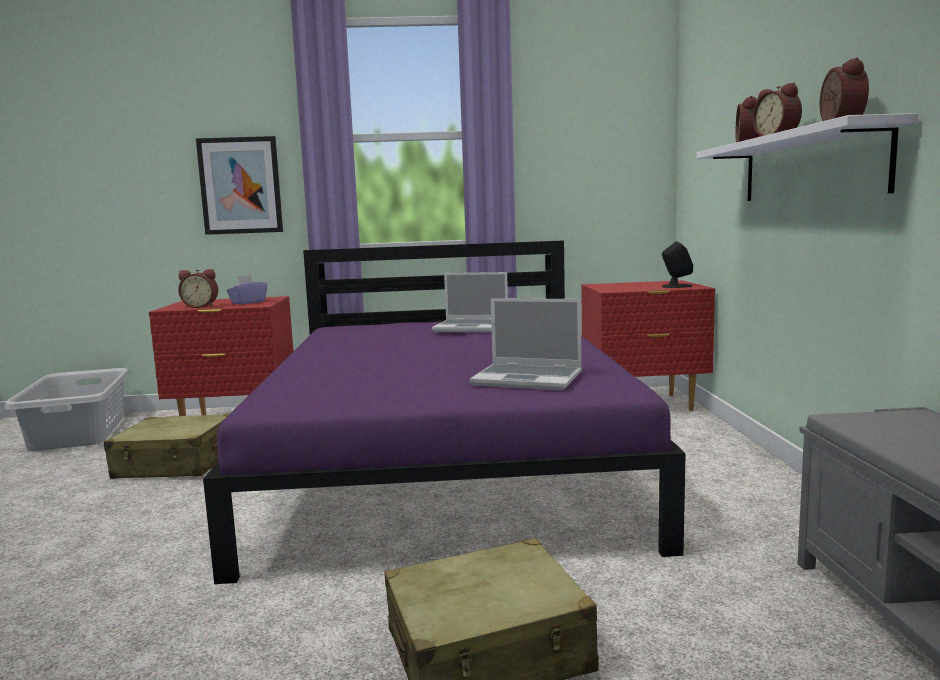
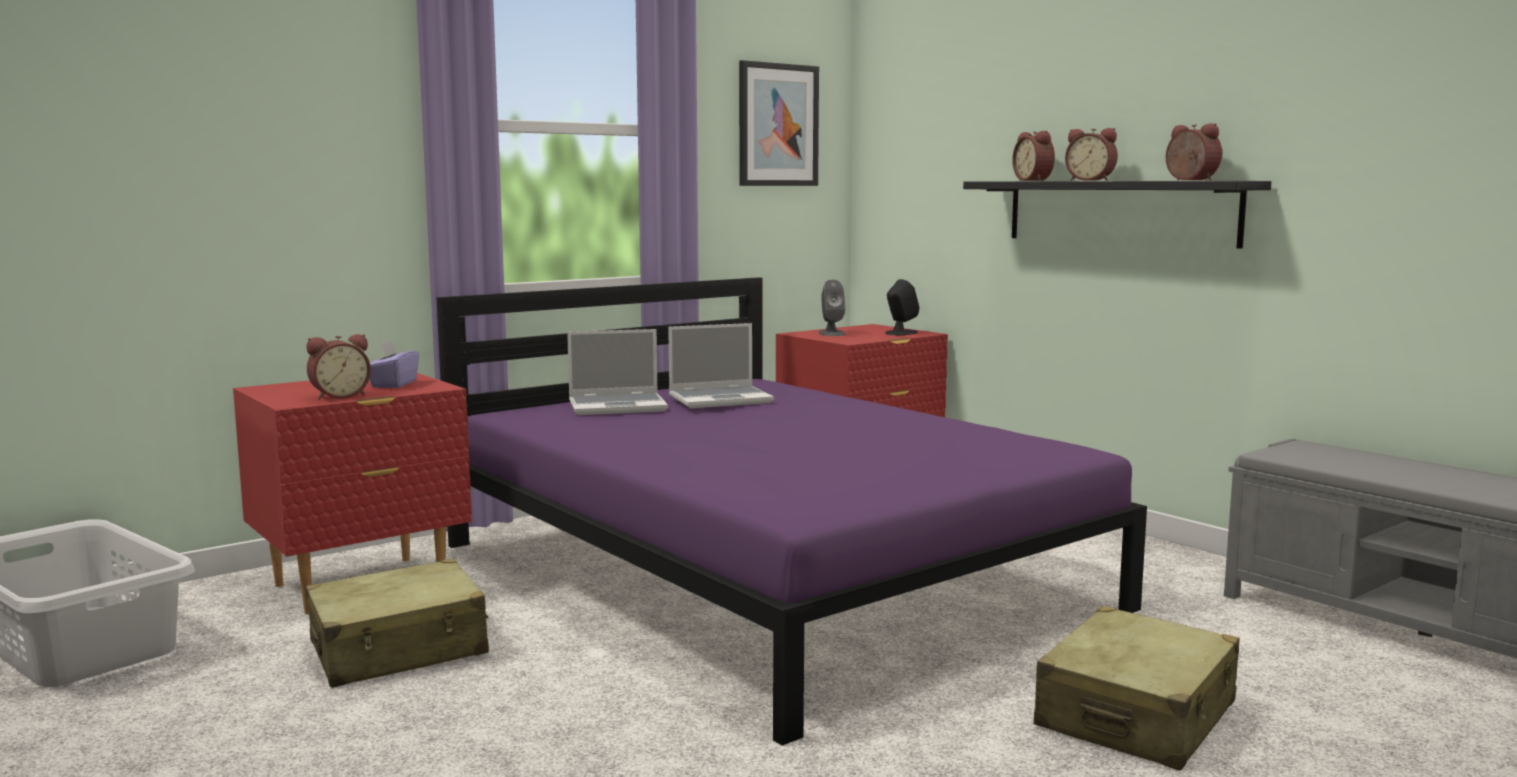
camera: 35 degrees left, 0 degrees up
picture [196,136,283,235] -> picture moved to [739,60,819,186]
laptop [470,298,582,390] -> laptop moved to [567,329,668,415]
white shelf [697,113,918,201] -> black shelf [963,181,1271,249]
none -> grey speaker [819,279,845,336]

